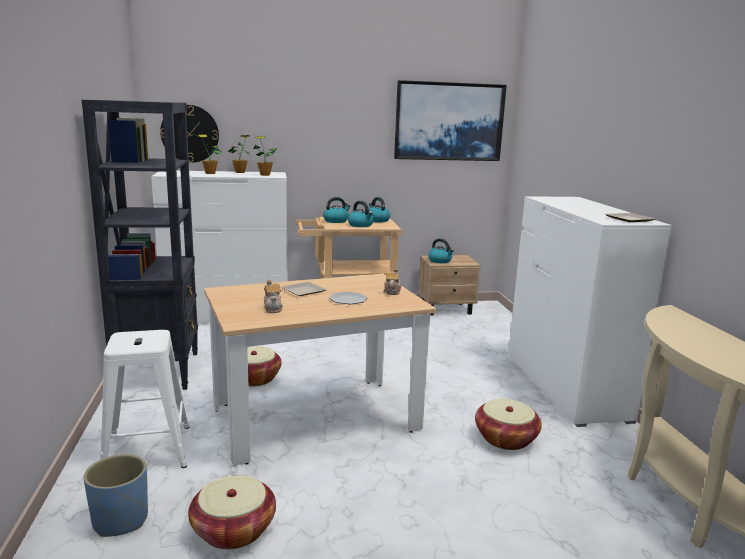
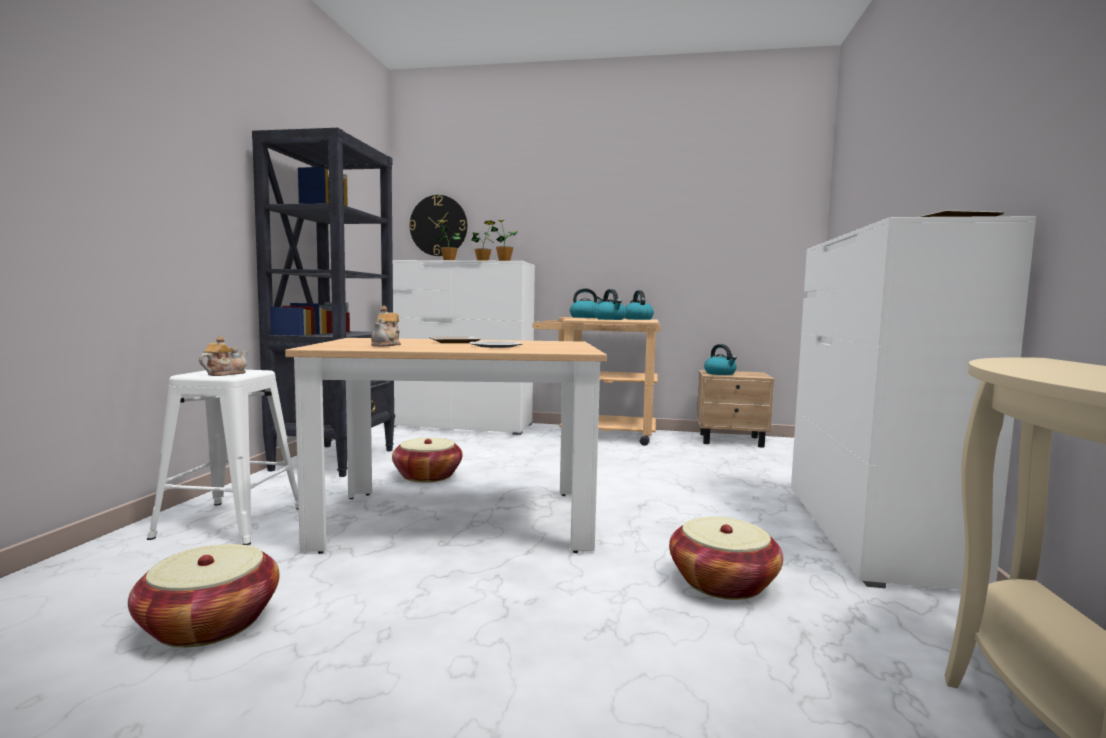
camera: 20 degrees right, 10 degrees down
blue planter [84,454,148,537] -> none
teapot [383,268,401,295] -> teapot moved to [199,336,248,376]
picture [394,80,507,161] -> none

